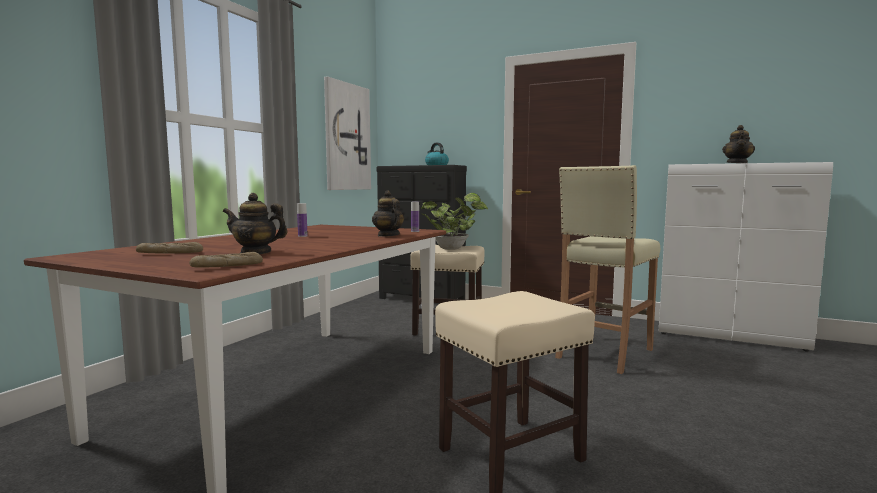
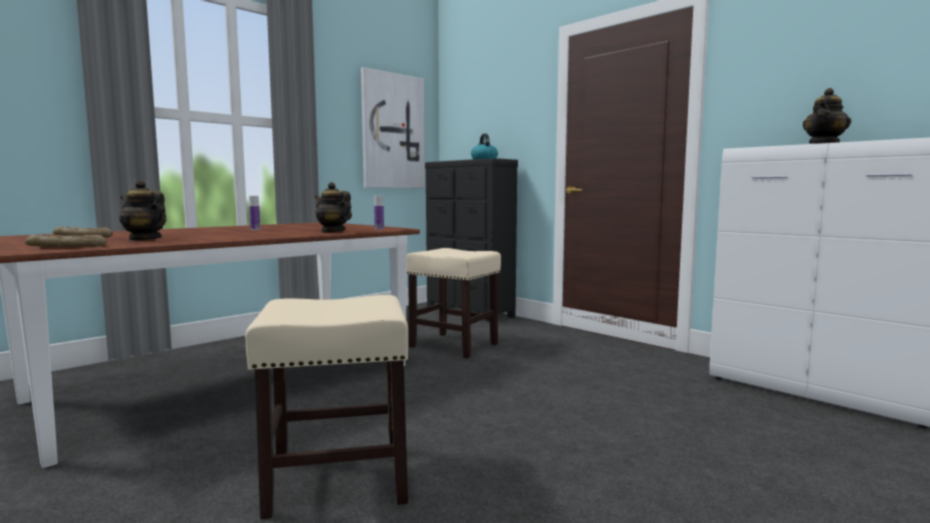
camera: 20 degrees right, 0 degrees up
teapot [372,190,404,237] -> teapot turned 45 degrees counterclockwise [315,182,352,232]
potted plant [420,193,488,250] -> none
beige stool [555,165,660,374] -> none

